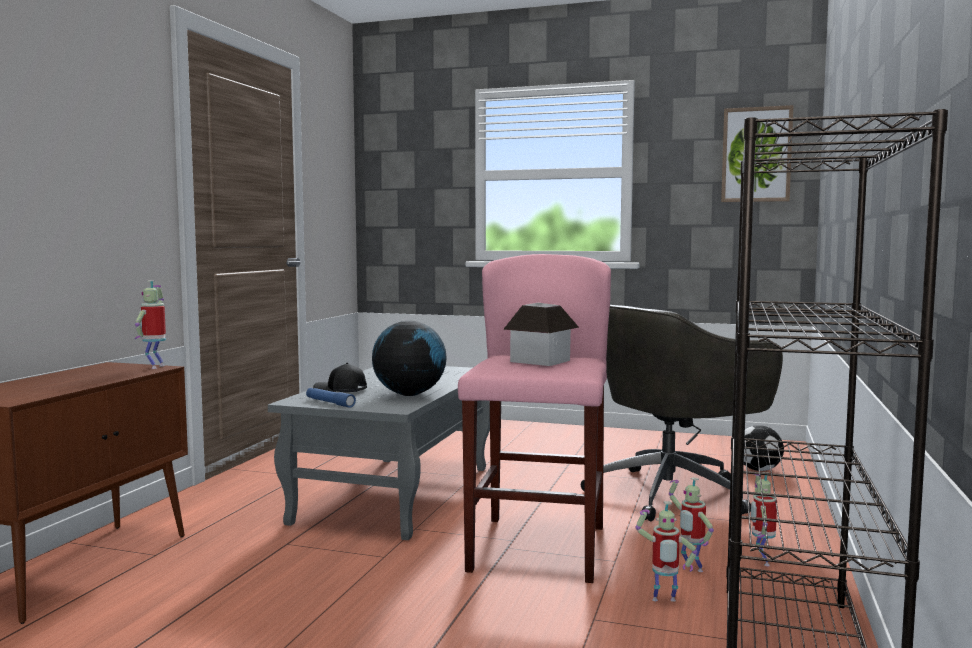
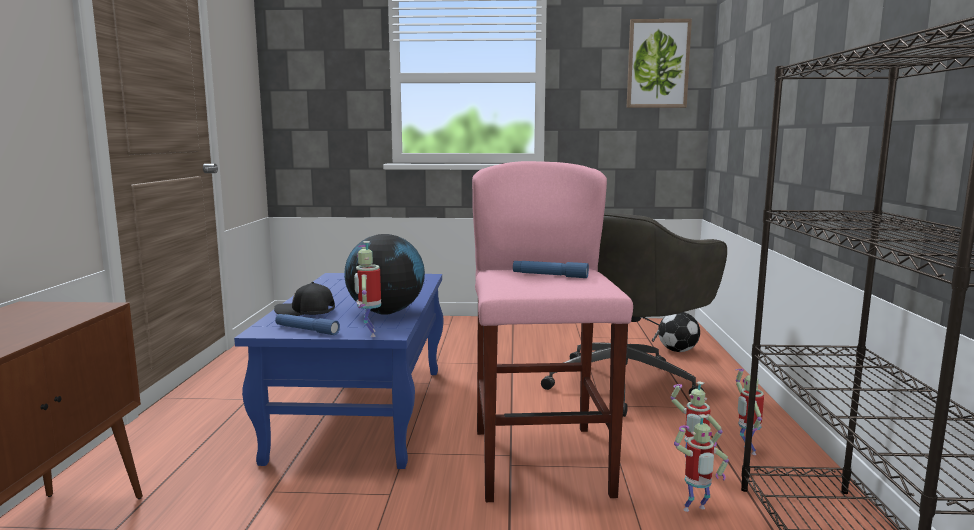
camera: 15 degrees left, 5 degrees up
toy robot [135,280,166,369] -> toy robot moved to [354,241,381,337]
grey coffee table [268,366,490,540] -> blue coffee table [234,273,444,469]
toy house [503,303,579,366] -> blue flashlight [513,261,589,278]

